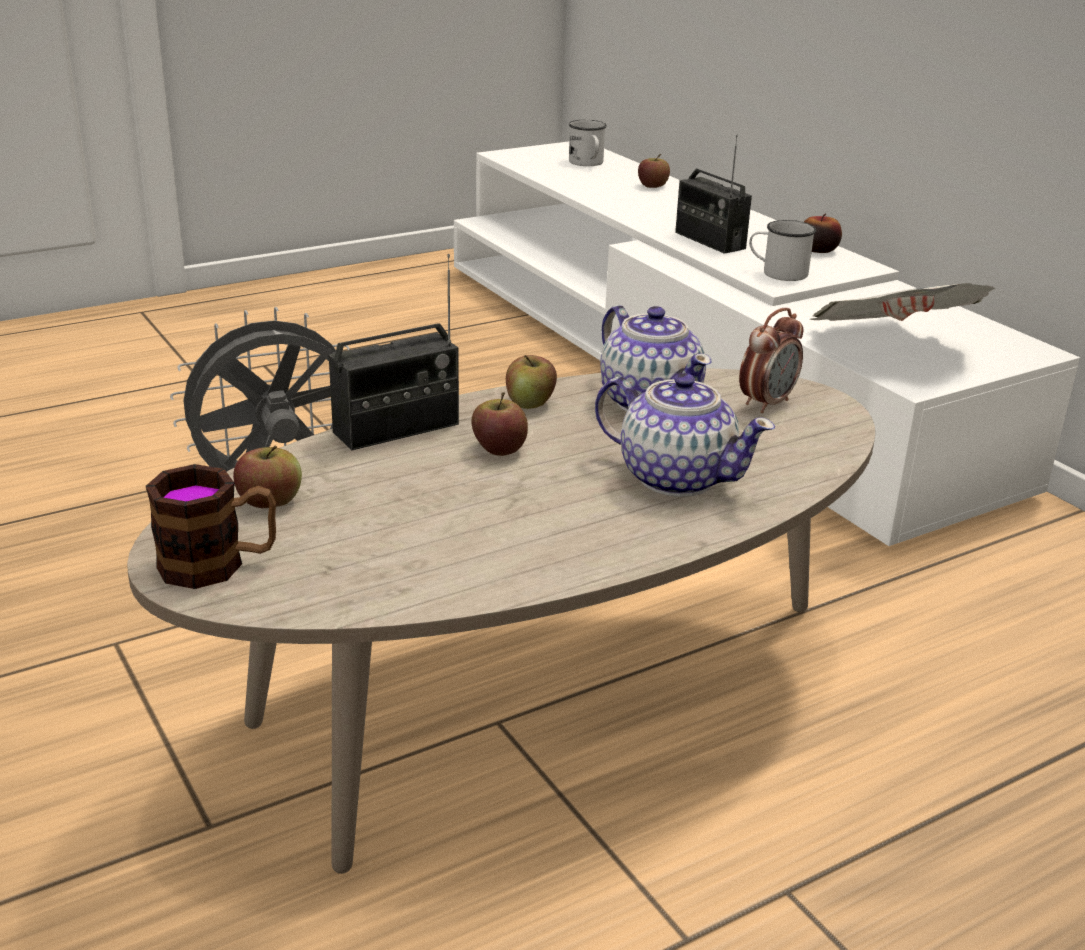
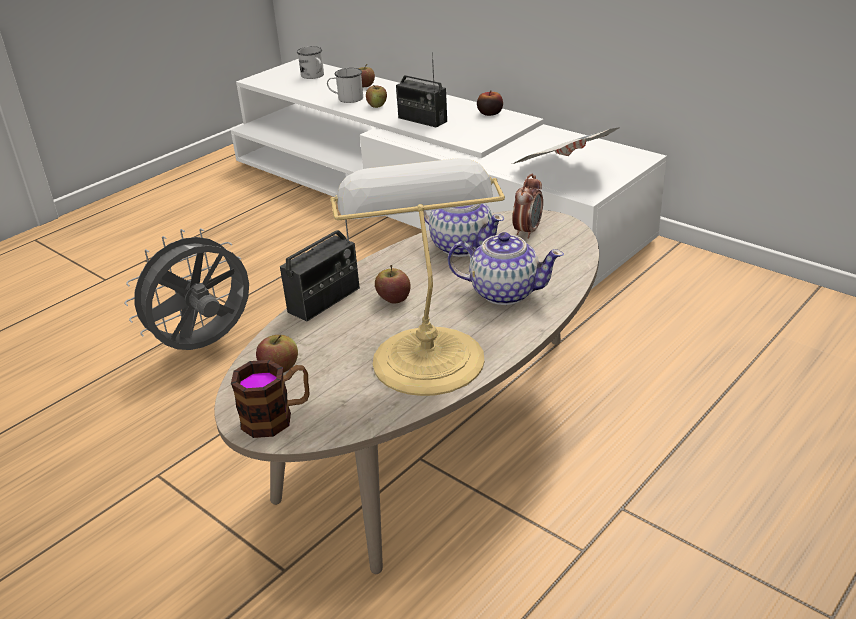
camera: 15 degrees left, 5 degrees up
apple [506,355,557,409] -> apple moved to [366,85,387,108]
white mug [749,220,816,281] -> white mug moved to [327,68,363,103]
none -> table lamp [330,158,505,396]

